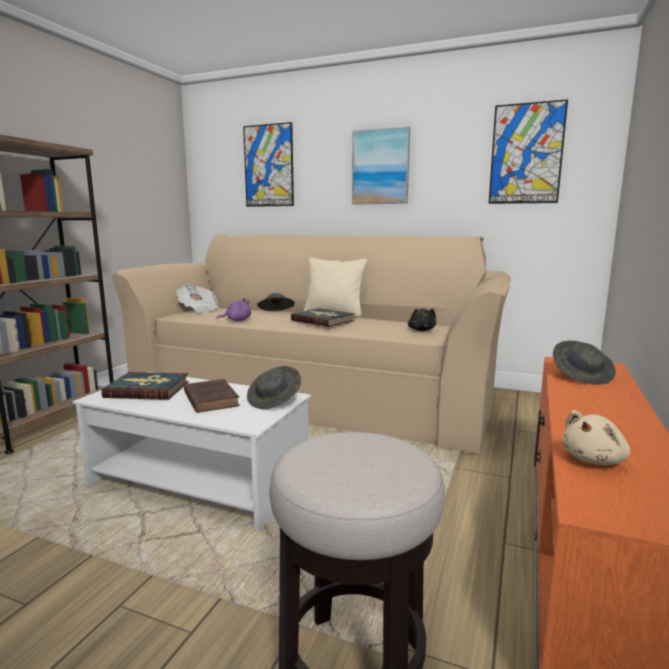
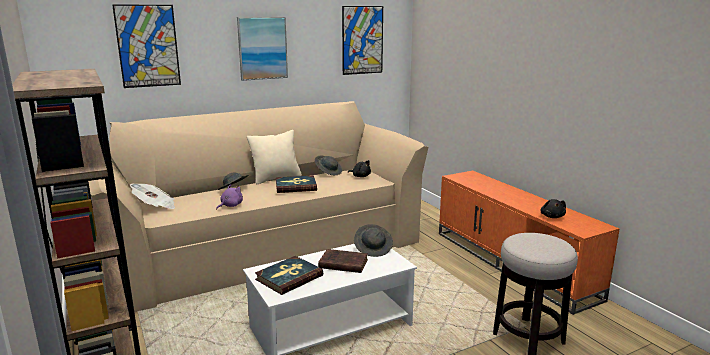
camera: 50 degrees left, 5 degrees up
grey hat [553,340,616,385] -> grey hat moved to [315,155,342,175]
beige plush toy [562,410,630,465] -> black plush toy [540,199,566,218]

